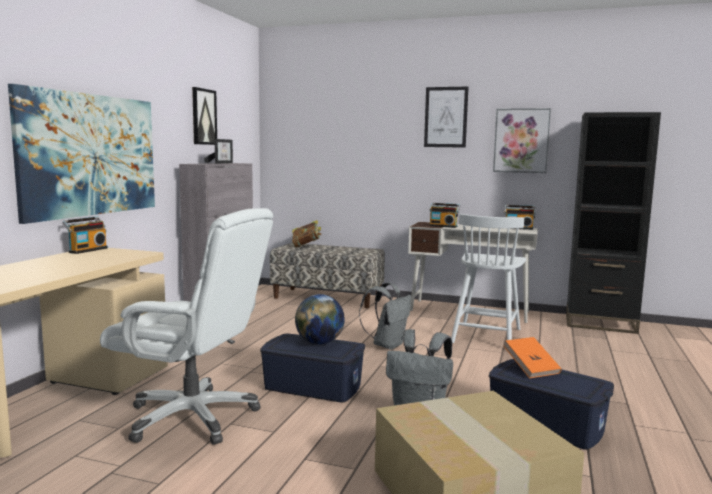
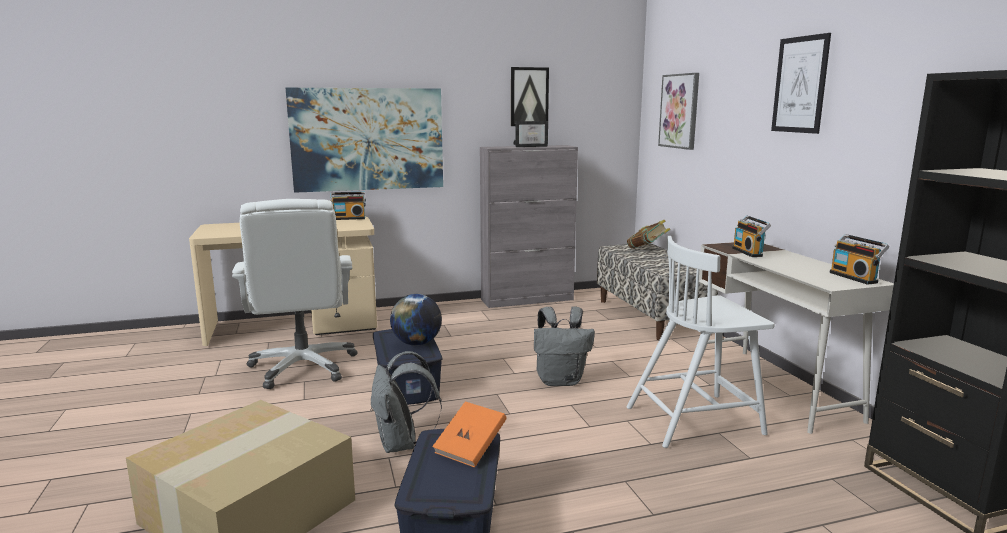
camera: 55 degrees right, 5 degrees up
picture [493,108,551,173] -> picture moved to [658,73,699,150]

